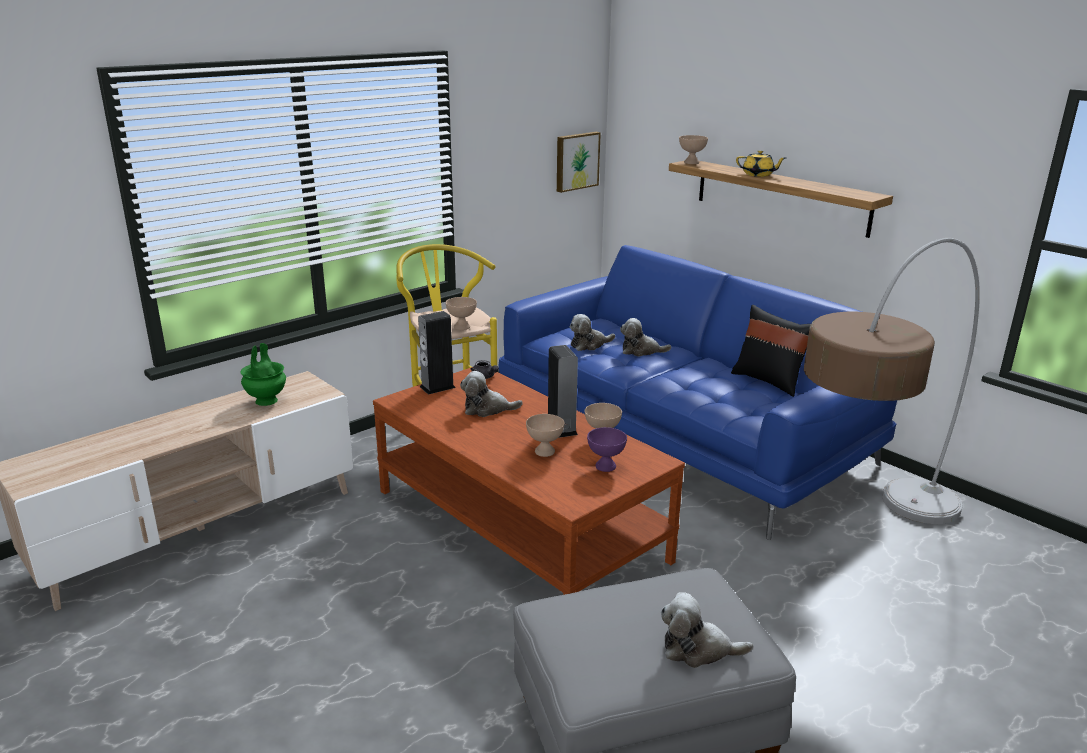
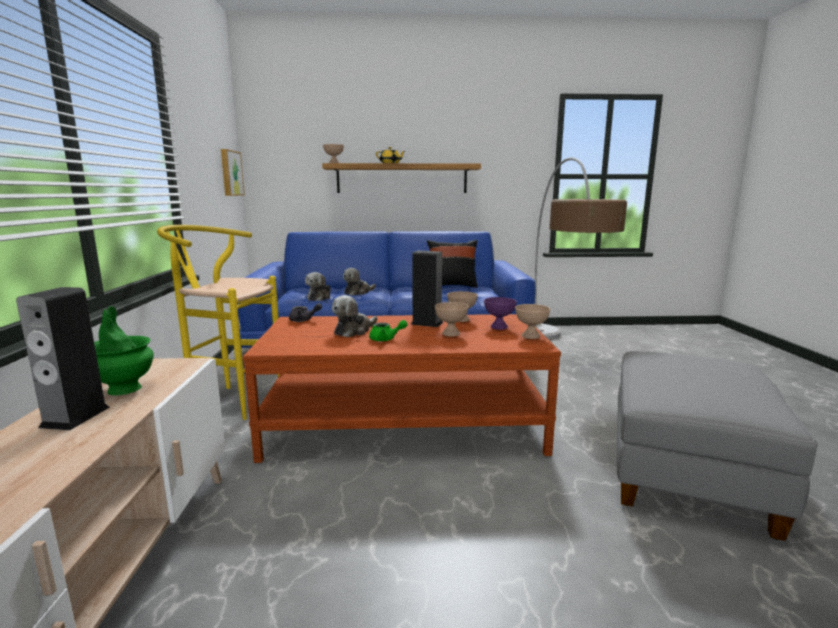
camera: 50 degrees left, 10 degrees down
speaker [418,311,456,395] -> speaker moved to [16,287,110,430]
beige bowl [446,297,477,330] -> beige bowl moved to [515,304,550,339]
plush toy [661,592,753,668] -> none
none -> green teapot [369,320,408,342]

